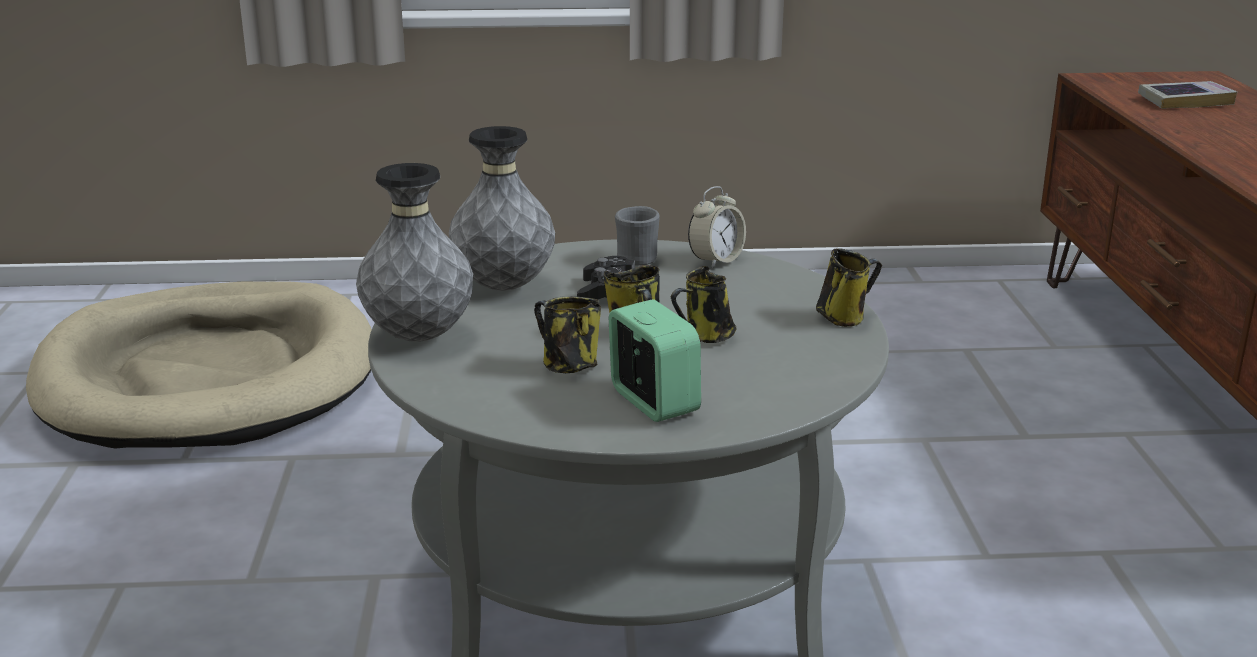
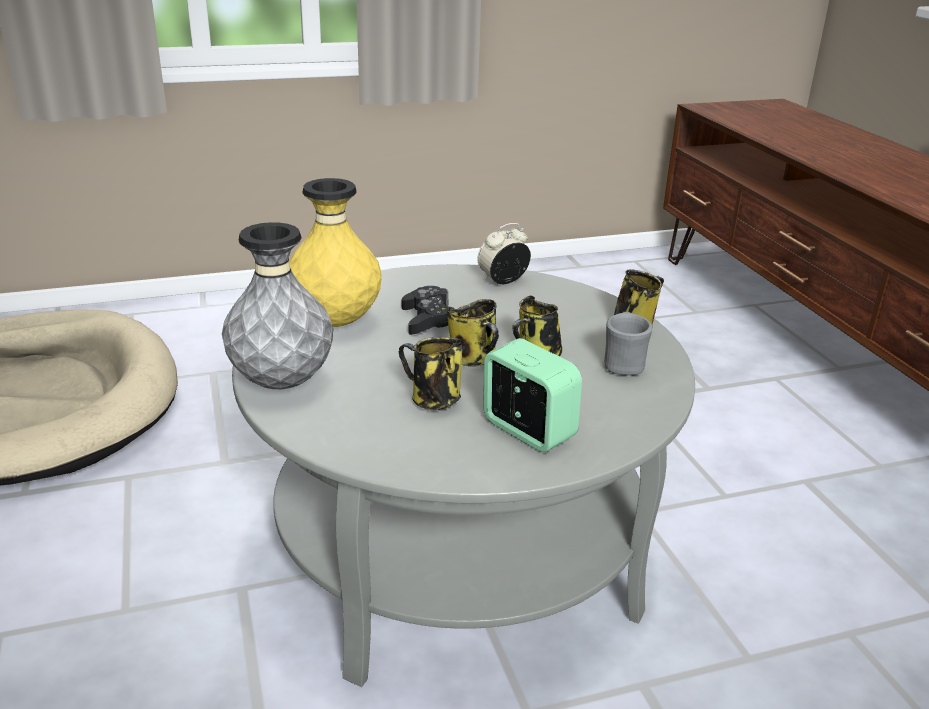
camera: 15 degrees left, 5 degrees up
grey vase [449,126,555,291] -> yellow vase [289,178,382,327]
grey mug [615,206,660,266] -> grey mug moved to [604,312,653,376]
alarm clock [688,186,746,269] -> alarm clock turned 150 degrees counterclockwise [477,223,531,284]
book [1138,81,1237,109] -> none

